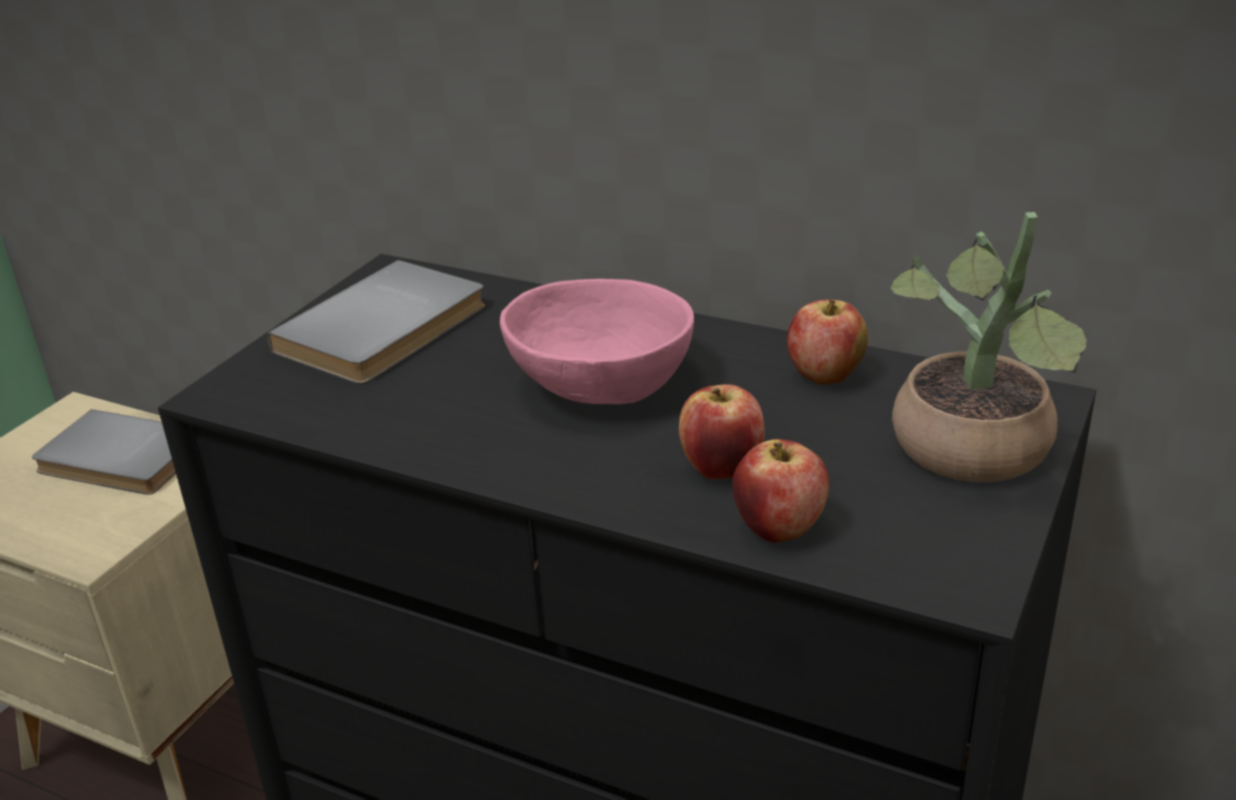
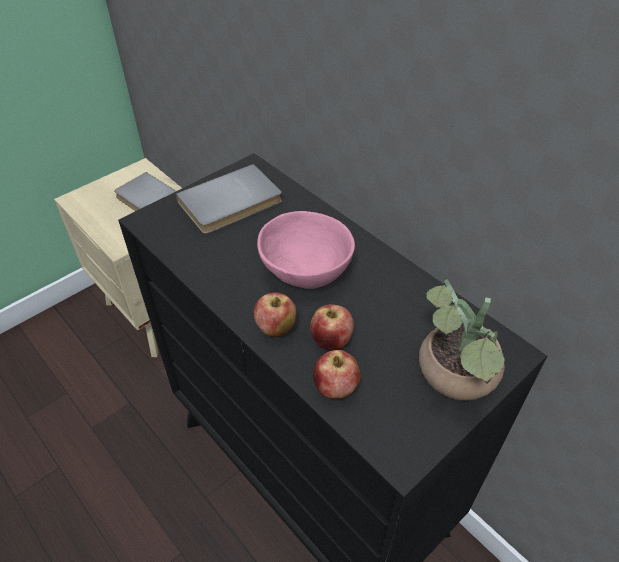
camera: 20 degrees right, 15 degrees up
apple [787,299,868,384] -> apple moved to [254,292,296,337]

